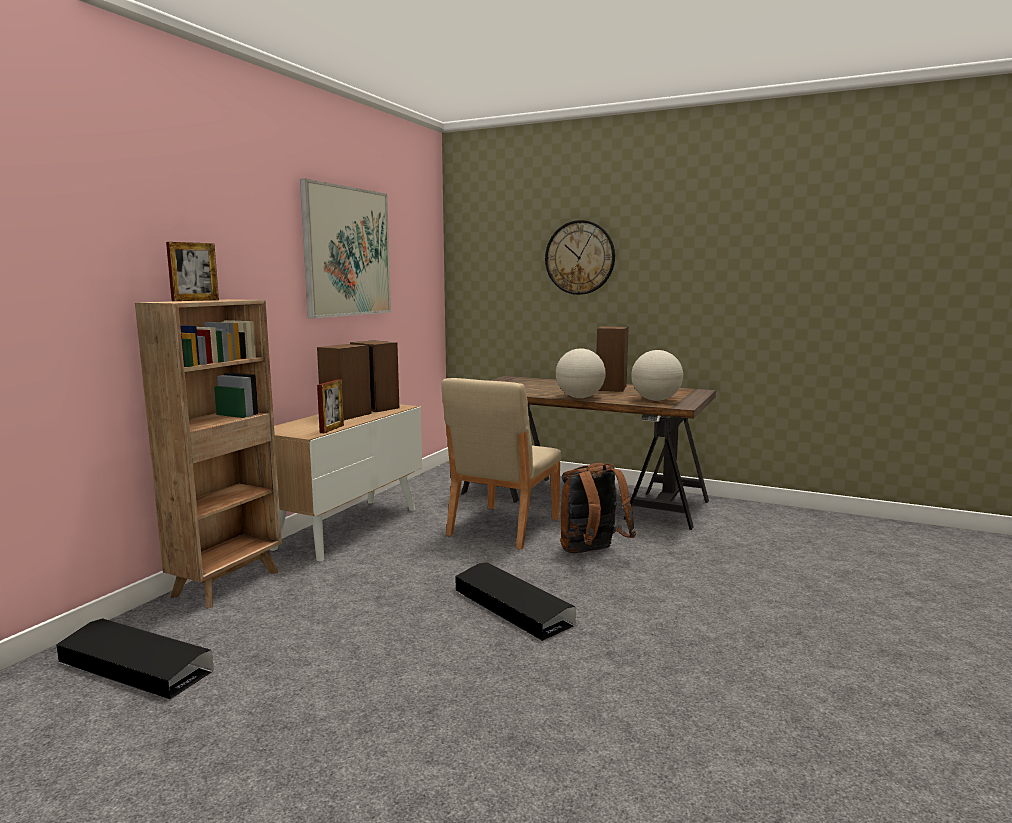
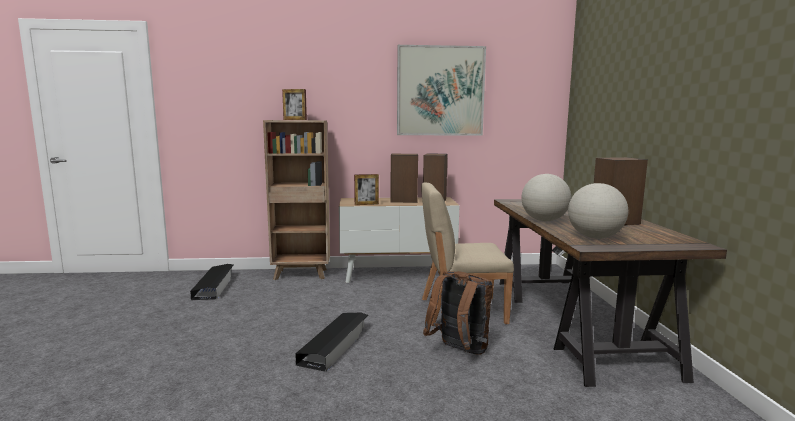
camera: 60 degrees right, 0 degrees up
wall clock [545,220,615,295] -> none

